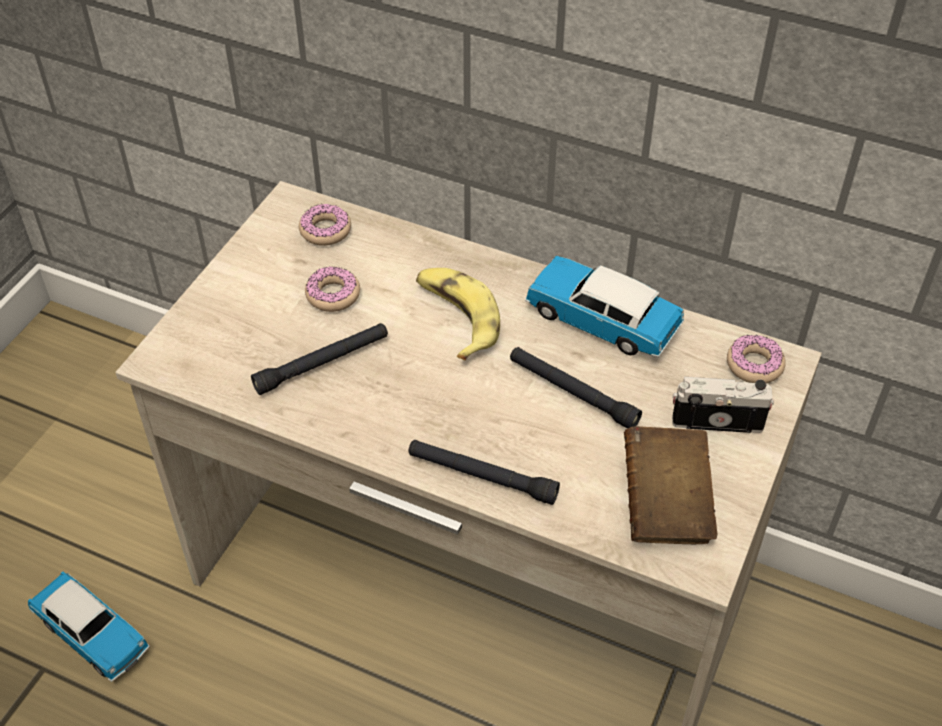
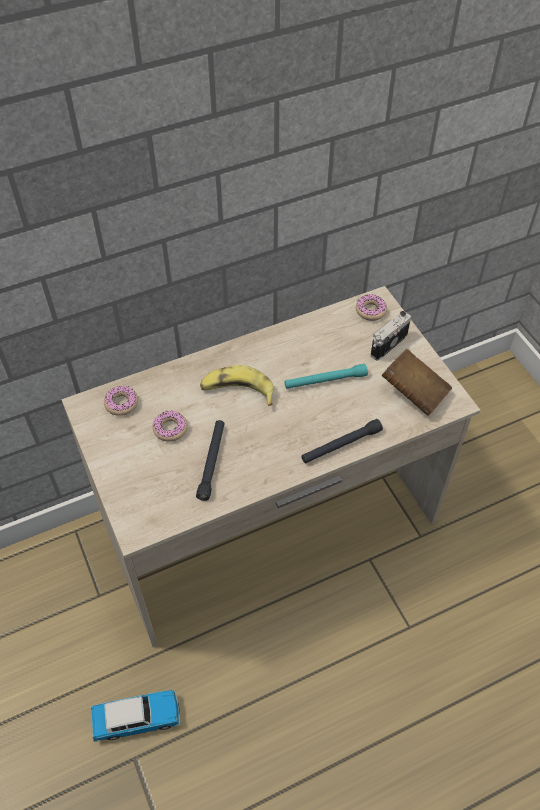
camera: 50 degrees left, 5 degrees up
black flashlight [510,347,642,428] -> turquoise flashlight [285,364,368,389]
toy car [525,256,684,357] -> none

